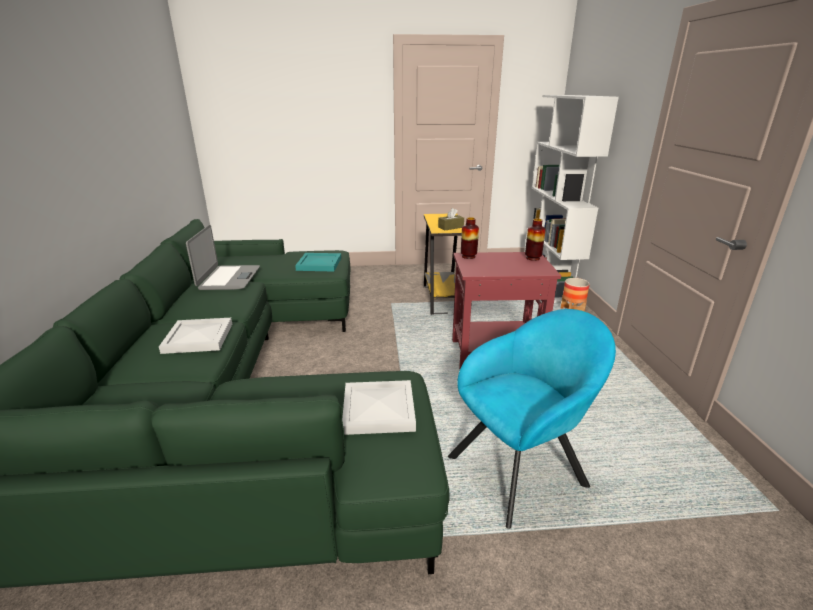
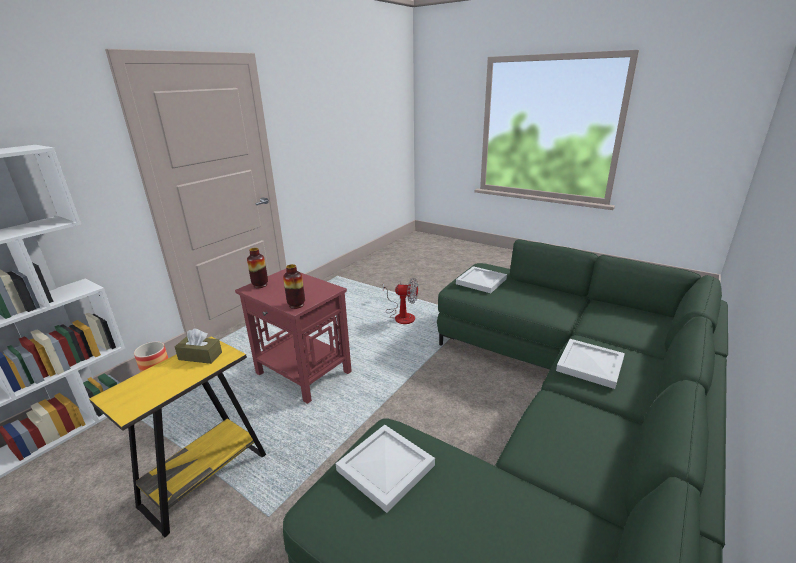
camera: 140 degrees left, 0 degrees up
laptop [186,225,260,290] -> none
turquoise tray [295,253,341,271] -> white tray [336,425,435,513]
turquoise armchair [448,309,616,529] -> fan [383,278,418,324]

